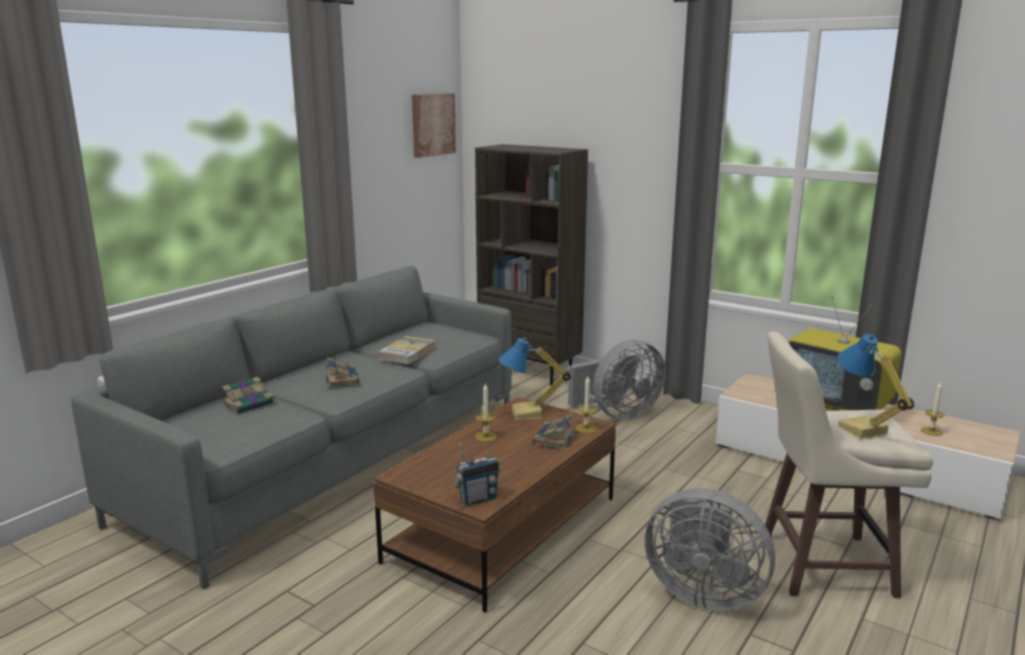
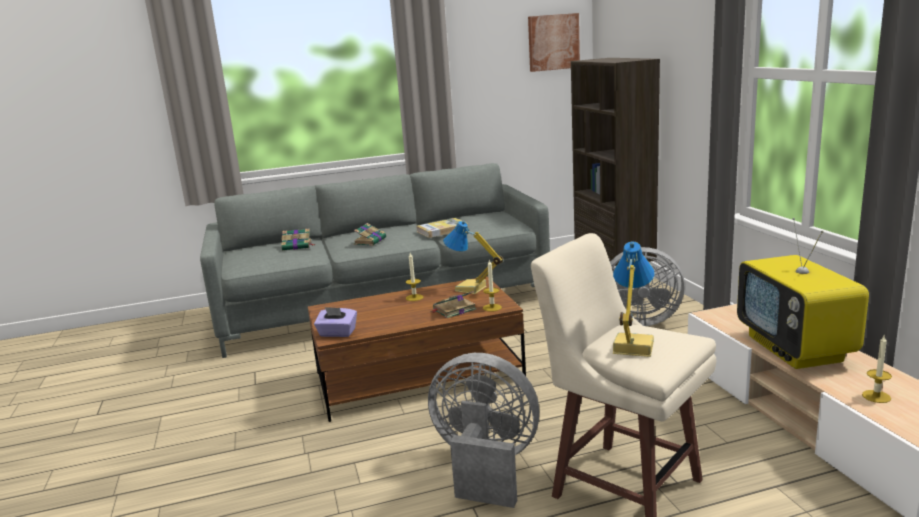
camera: 40 degrees right, 0 degrees up
radio [454,444,501,506] -> purple tissue box [314,307,357,337]
grey fan [645,488,775,611] -> grey fan turned 135 degrees clockwise [428,353,539,508]

